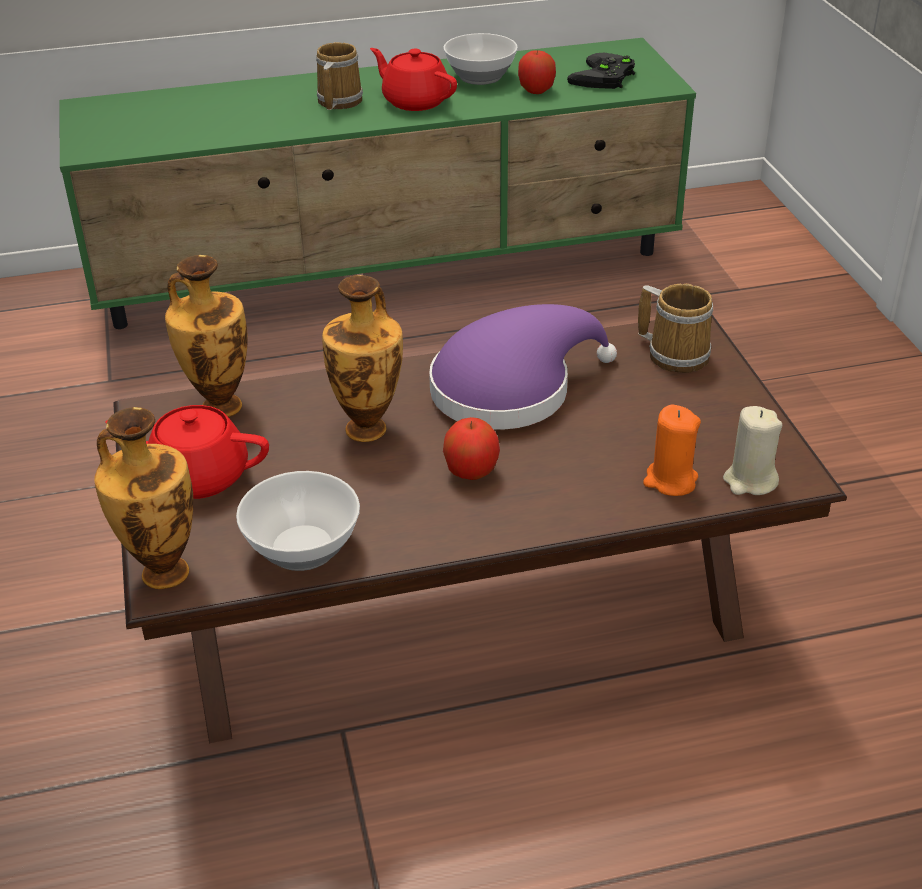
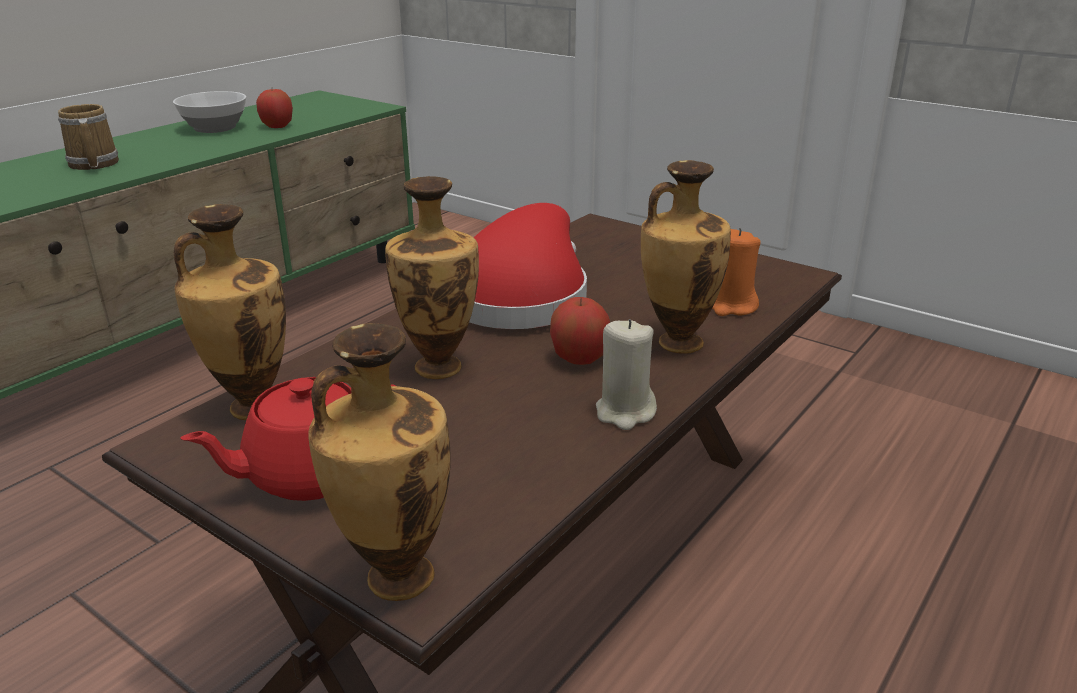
camera: 40 degrees left, 10 degrees down
bowl [236,471,360,571] -> none
red teapot [370,48,457,111] -> none
purple hat [429,304,617,430] -> red hat [469,203,587,329]
black game controller [567,53,635,89] -> none
mug [638,284,713,373] -> none
beige candle [723,406,782,495] -> beige candle moved to [596,319,657,430]
none -> vase [641,160,731,354]

